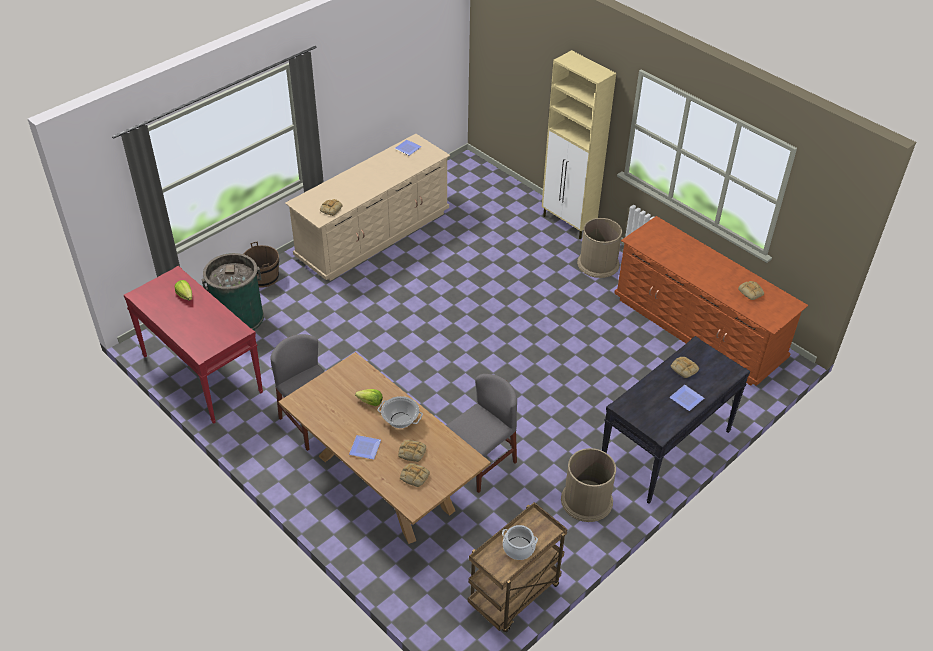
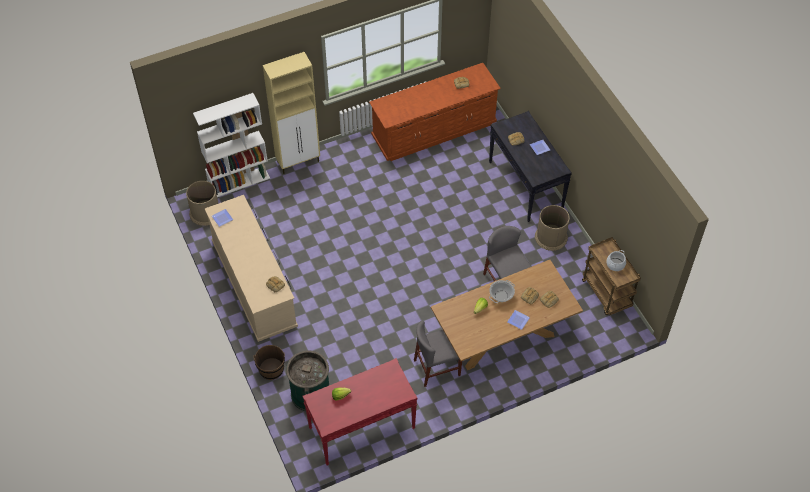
camera: 70 degrees left, 10 degrees up
brown trash can [577,218,622,278] -> brown trash can moved to [186,181,218,226]
none -> white bookcase [193,93,270,197]

